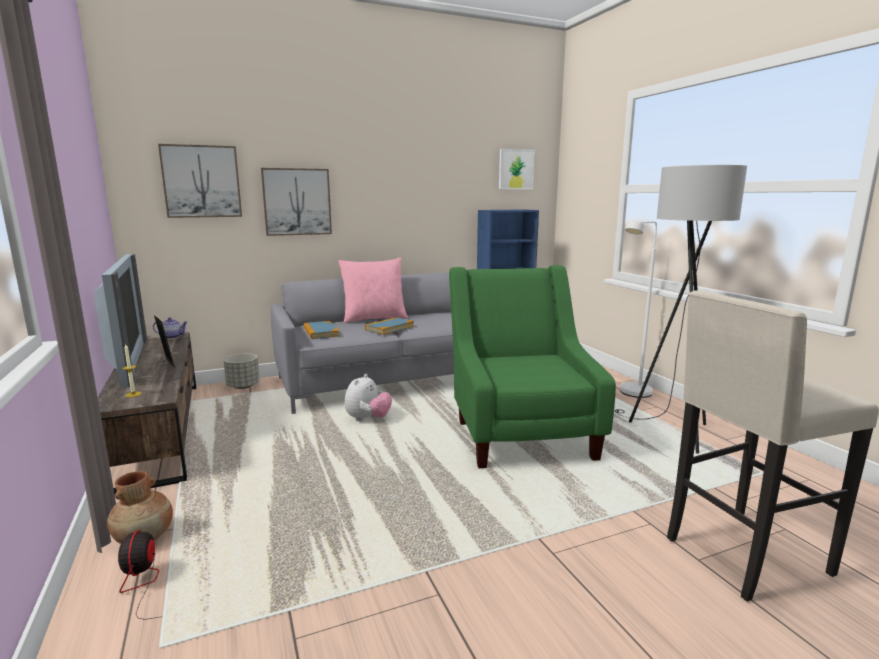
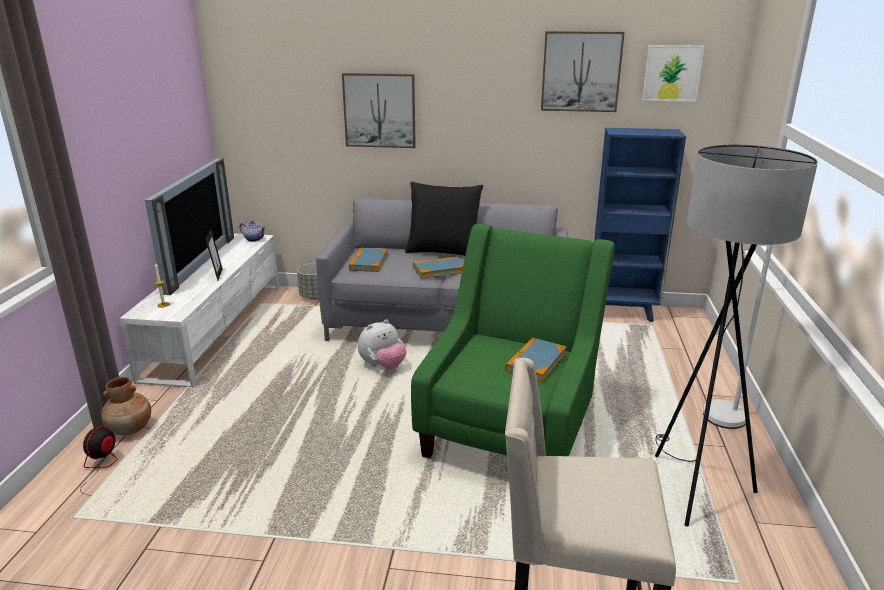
camera: 30 degrees right, 10 degrees up
brown tv stand [98,332,196,494] -> white tv stand [120,234,279,387]
picture [158,144,242,218] -> picture moved to [541,31,625,112]
pink pillow [339,258,408,323] -> black pillow [405,182,483,256]
none -> book [505,338,567,382]

